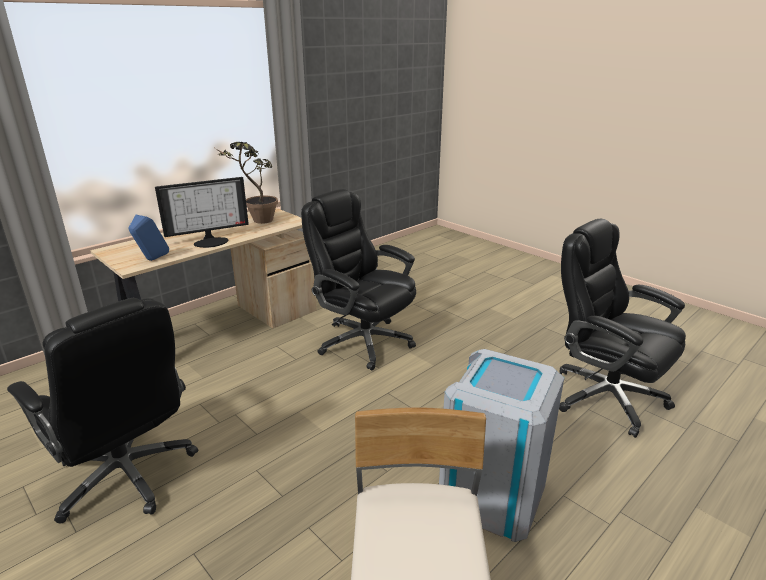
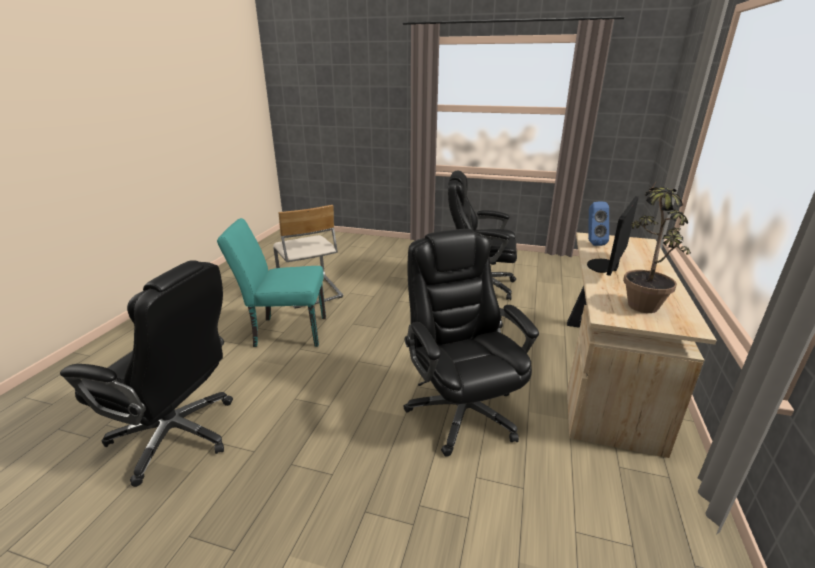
camera: 150 degrees right, 0 degrees up
black office chair [301,189,416,371] -> black office chair turned 120 degrees counterclockwise [404,229,539,456]
grey trash can [439,349,564,542] -> turquoise chair [217,218,326,347]

